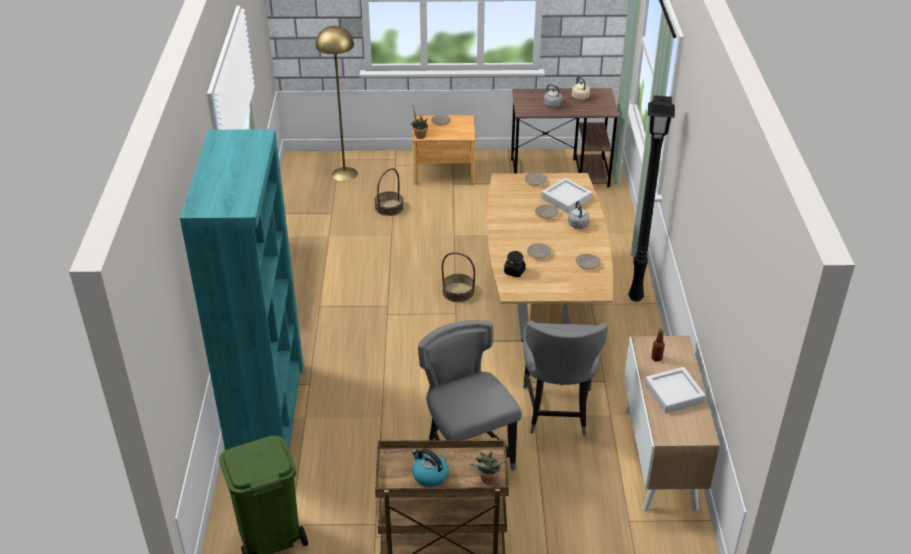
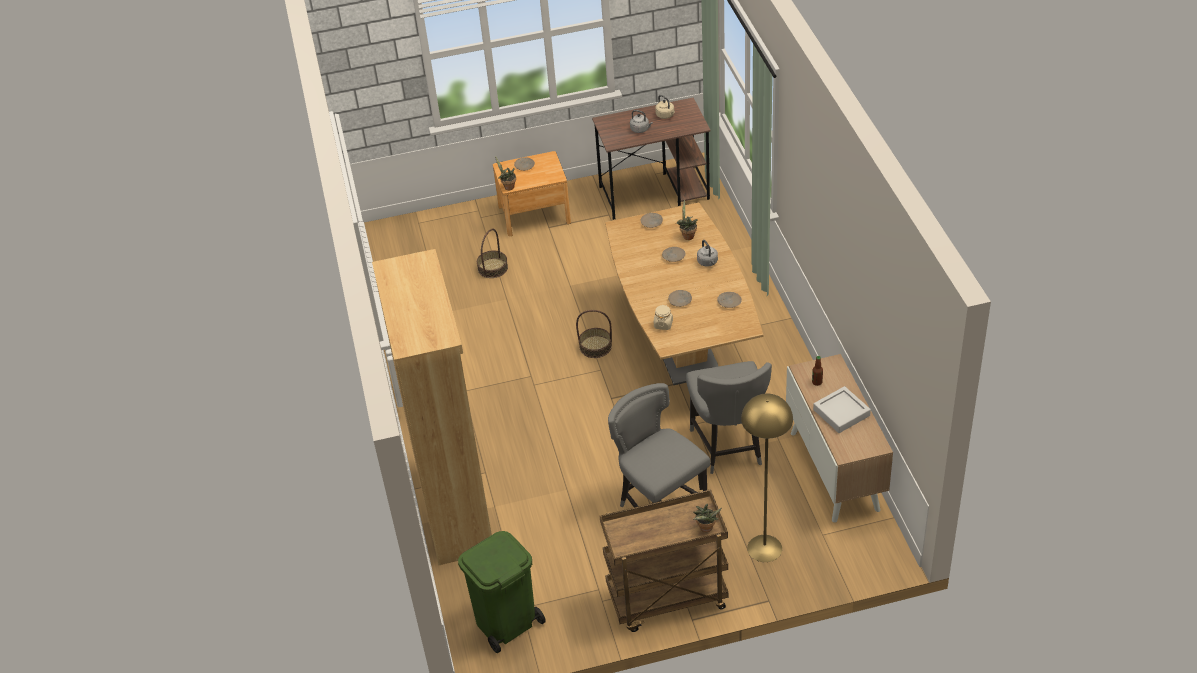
camera: 10 degrees left, 5 degrees up
turquoise bookcase [180,129,304,450] -> brown bookcase [372,249,492,565]
yellow floor lamp [316,26,358,181] -> yellow floor lamp moved to [741,393,793,562]
kettle [412,449,449,487] -> none
black jar [504,251,526,277] -> beige jar [654,305,673,330]
grey tray [541,178,592,213] -> potted plant [676,199,698,240]
black floor lamp [628,95,675,302] -> none

